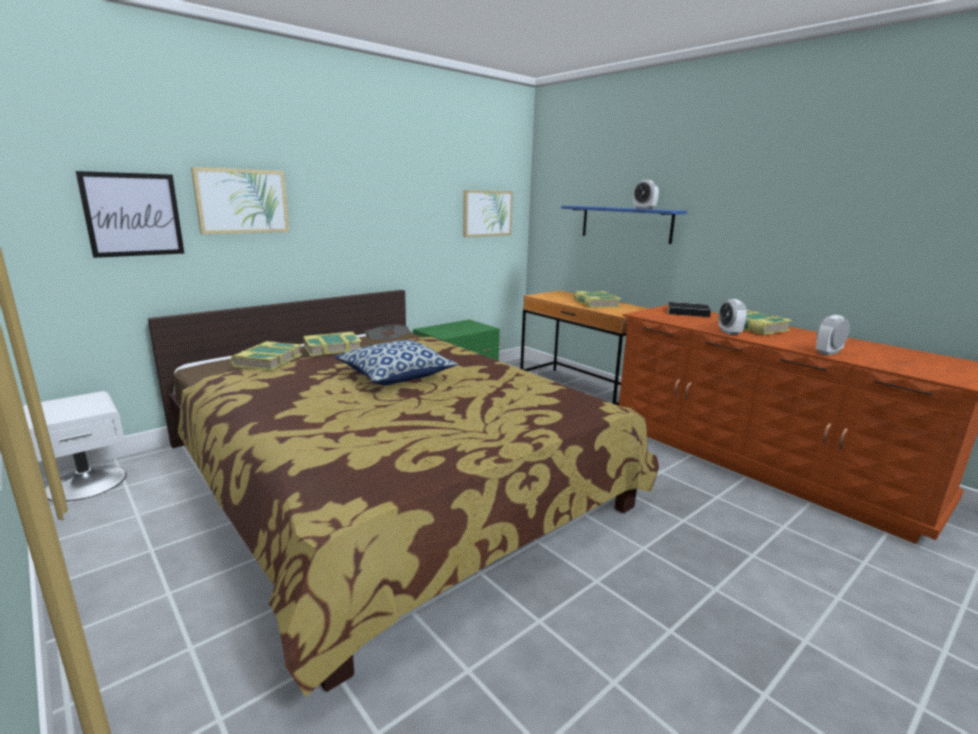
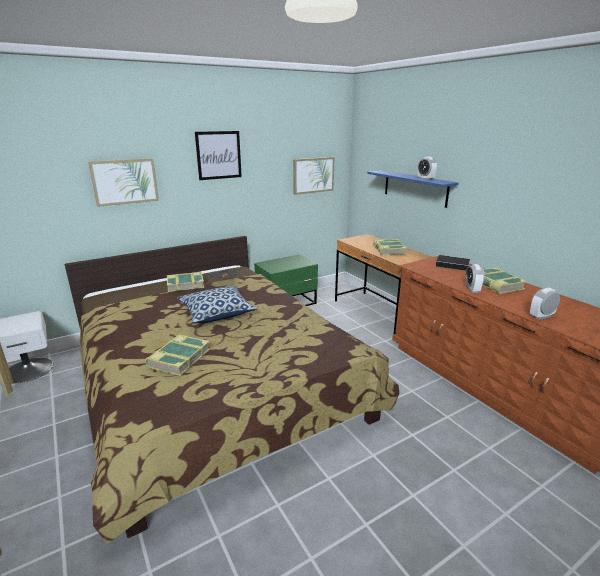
camera: 10 degrees right, 5 degrees up
picture [76,171,184,258] -> picture moved to [195,131,242,180]
book [231,341,302,371] -> book moved to [145,334,210,376]

